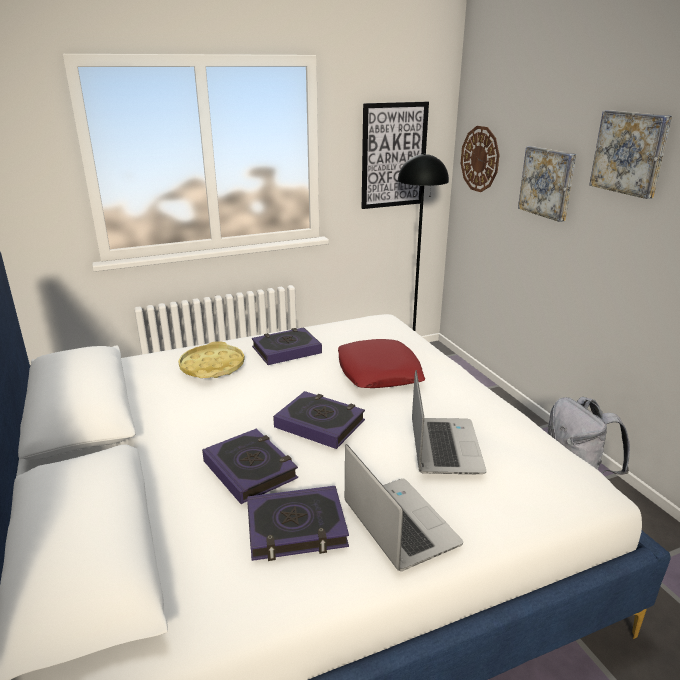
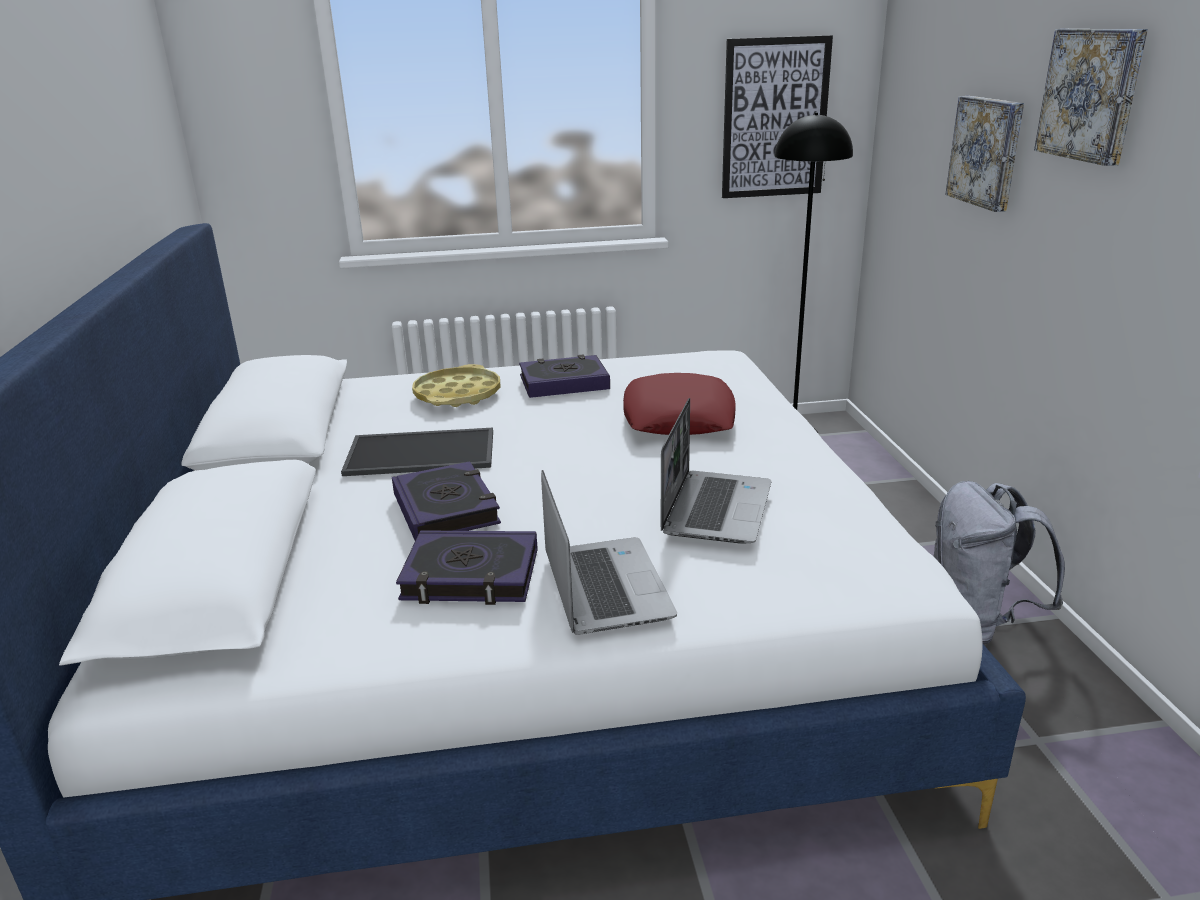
camera: 15 degrees right, 0 degrees up
book [273,391,365,449] -> none
wall clock [460,126,500,192] -> none
none -> tray [341,428,493,476]

